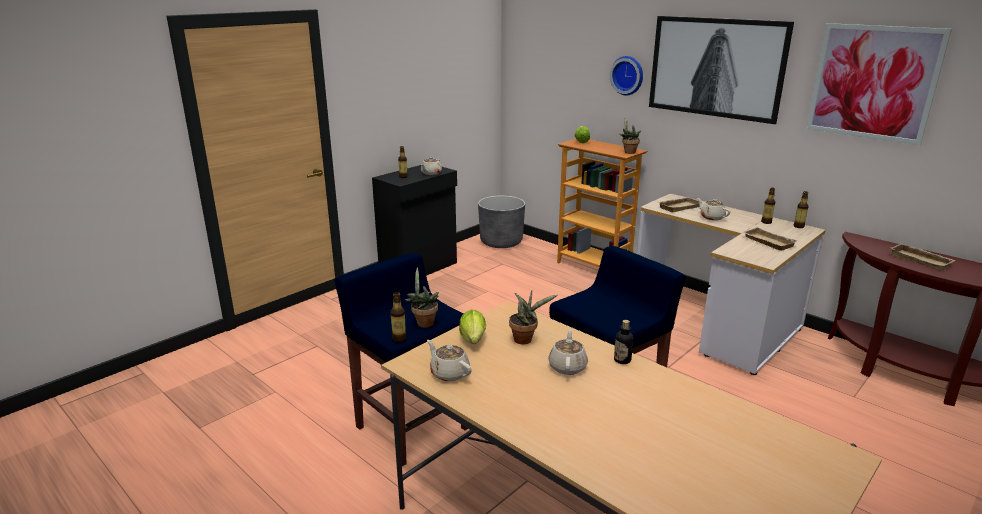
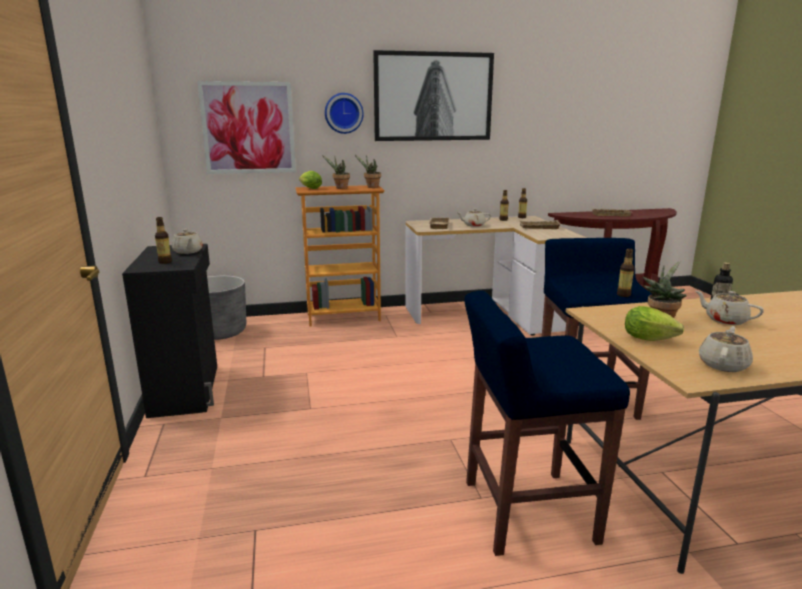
camera: 55 degrees left, 5 degrees down
bottle [390,292,407,342] -> bottle moved to [617,248,635,297]
potted plant [405,267,438,328] -> potted plant moved to [322,155,350,189]
beige teapot [427,340,472,382] -> beige teapot turned 135 degrees clockwise [699,326,753,372]
picture [806,23,952,145] -> picture moved to [197,81,296,174]

